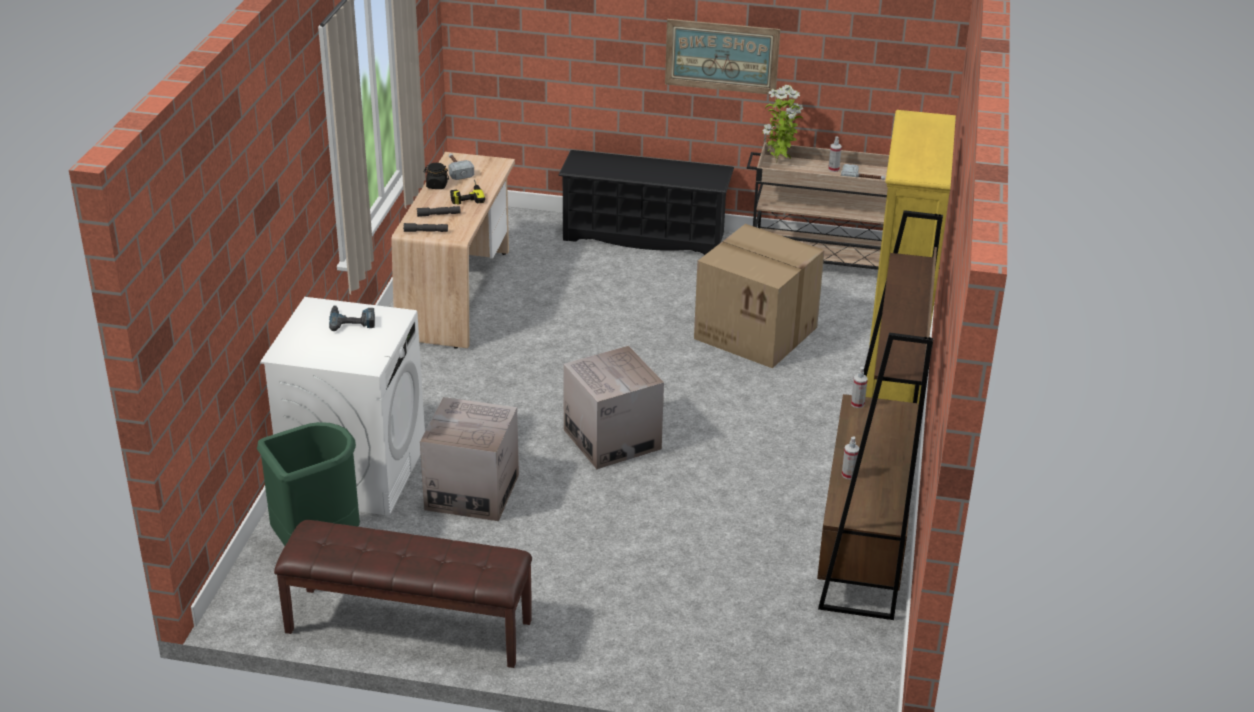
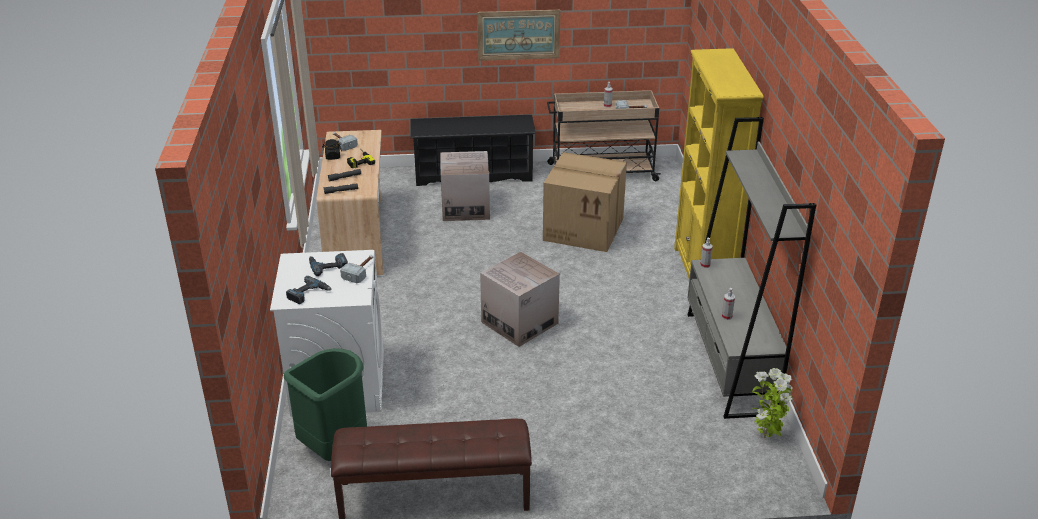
camera: 15 degrees left, 0 degrees up
cardboard box [420,397,519,521] -> cardboard box moved to [441,151,490,221]
potted plant [763,85,803,163] -> potted plant moved to [752,368,793,438]
brown bookcase [817,210,943,620] -> grey bookcase [687,117,816,419]
none -> power drill [286,276,332,304]
none -> hammer [340,255,373,283]

